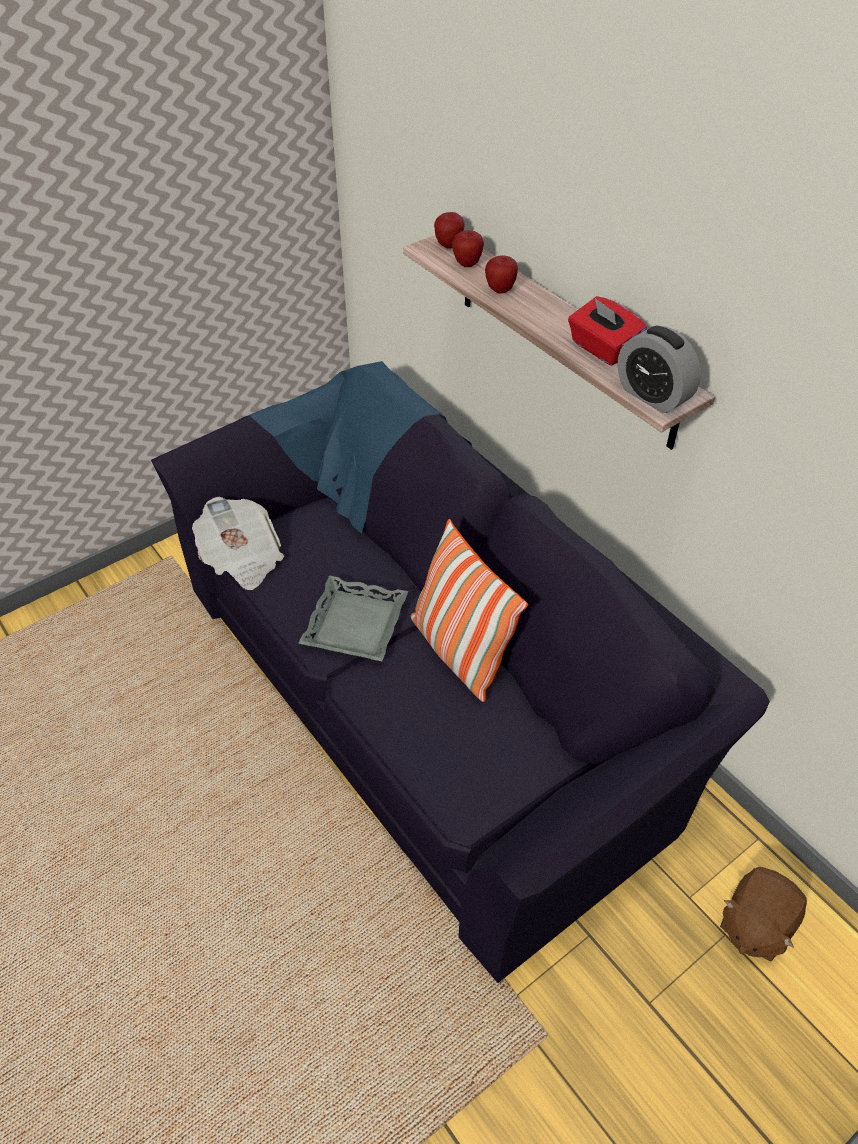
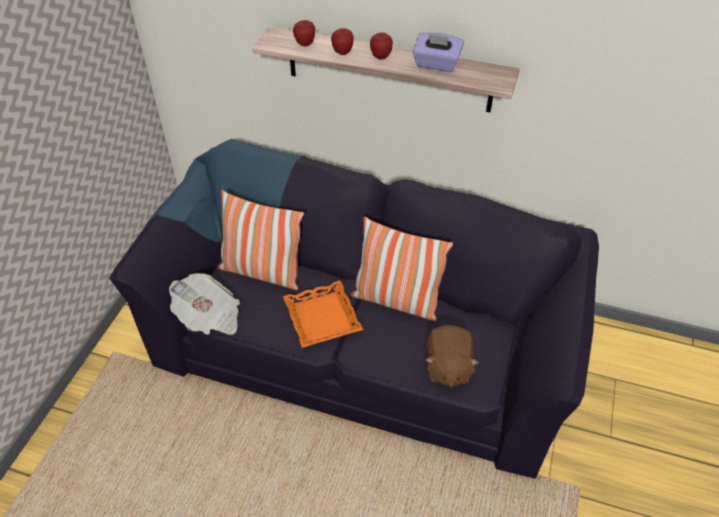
camera: 35 degrees left, 0 degrees up
grey tray [298,575,408,661] -> orange tray [283,280,363,348]
apple [434,212,464,249] -> apple moved to [370,32,393,60]
red tissue box [568,296,647,366] -> purple tissue box [413,32,464,72]
alarm clock [617,326,701,413] -> none
brown plush toy [720,867,807,961] -> brown plush toy moved to [426,325,479,387]
none -> pillow [218,190,304,290]

